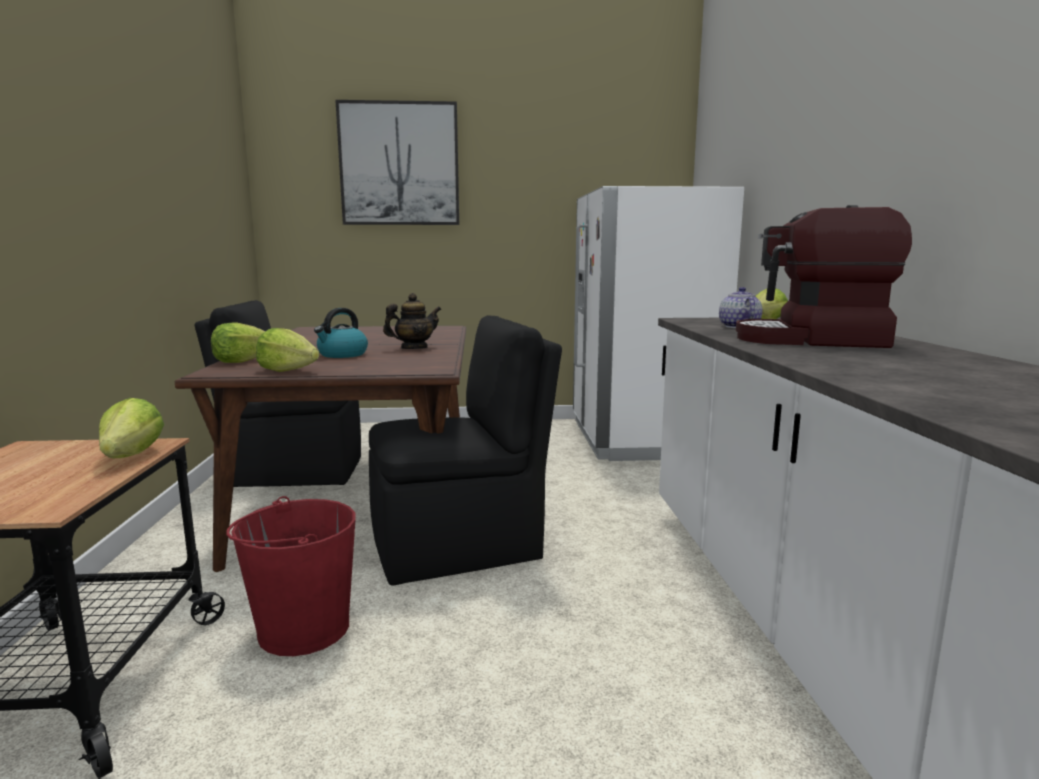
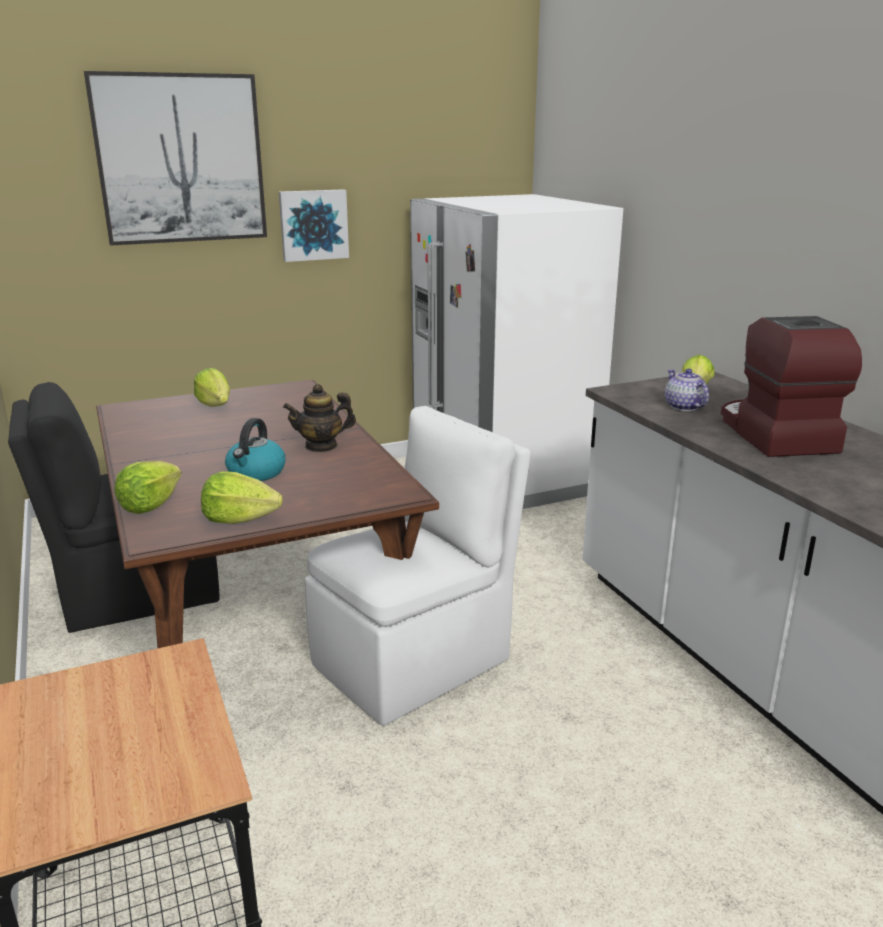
camera: 20 degrees left, 10 degrees up
lettuce [99,398,164,458] -> lettuce moved to [194,368,230,407]
red bucket [226,496,356,656] -> none
black chair [369,316,562,586] -> white chair [305,406,531,725]
teapot [383,293,441,349] -> teapot turned 150 degrees counterclockwise [283,384,356,452]
coffee machine [736,205,912,348] -> coffee machine turned 90 degrees clockwise [721,316,862,457]
none -> picture [279,189,349,262]

